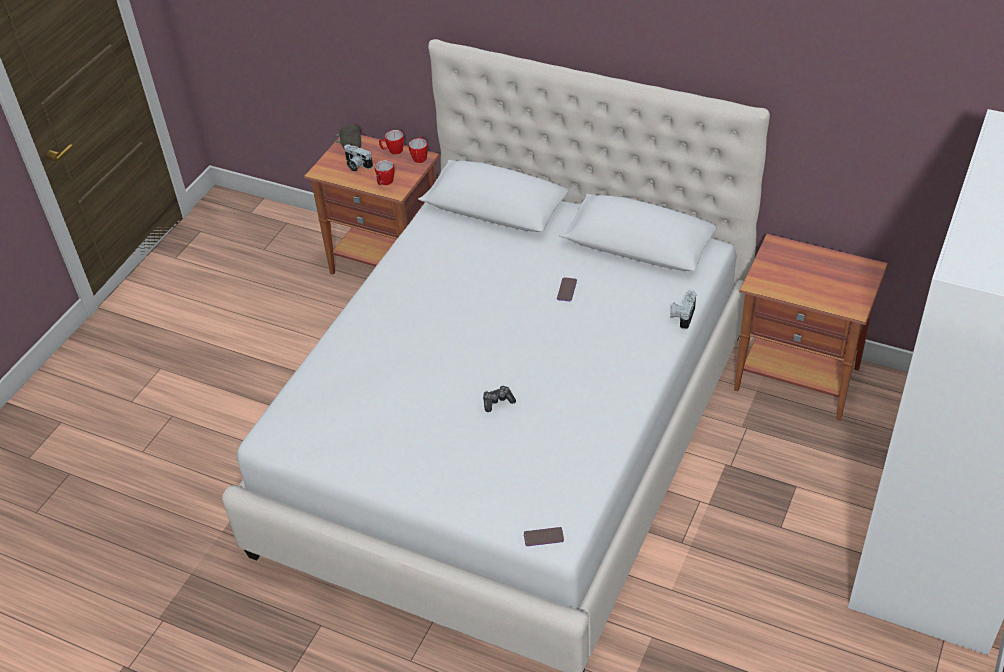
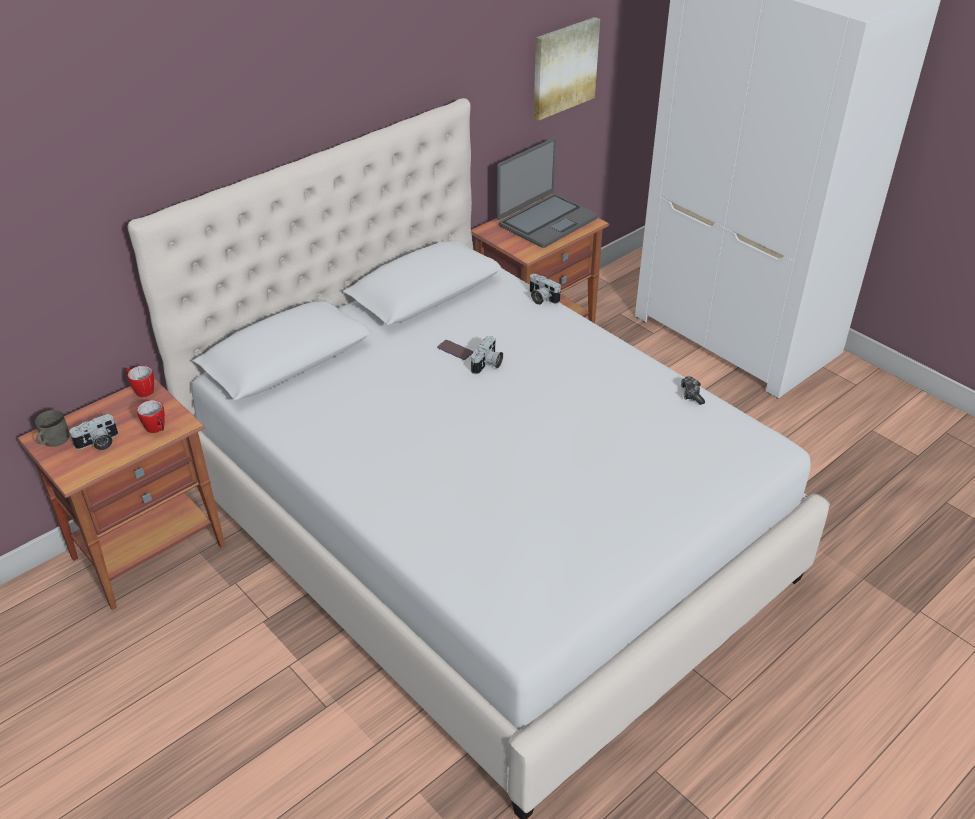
camera: 70 degrees left, 5 degrees down
mug [379,130,404,155] -> none
game controller [483,386,516,412] -> game controller moved to [681,376,705,405]
phone [524,527,564,546] -> none
none -> camera [471,336,503,375]
none -> laptop [497,138,598,248]
none -> picture [533,17,600,121]

